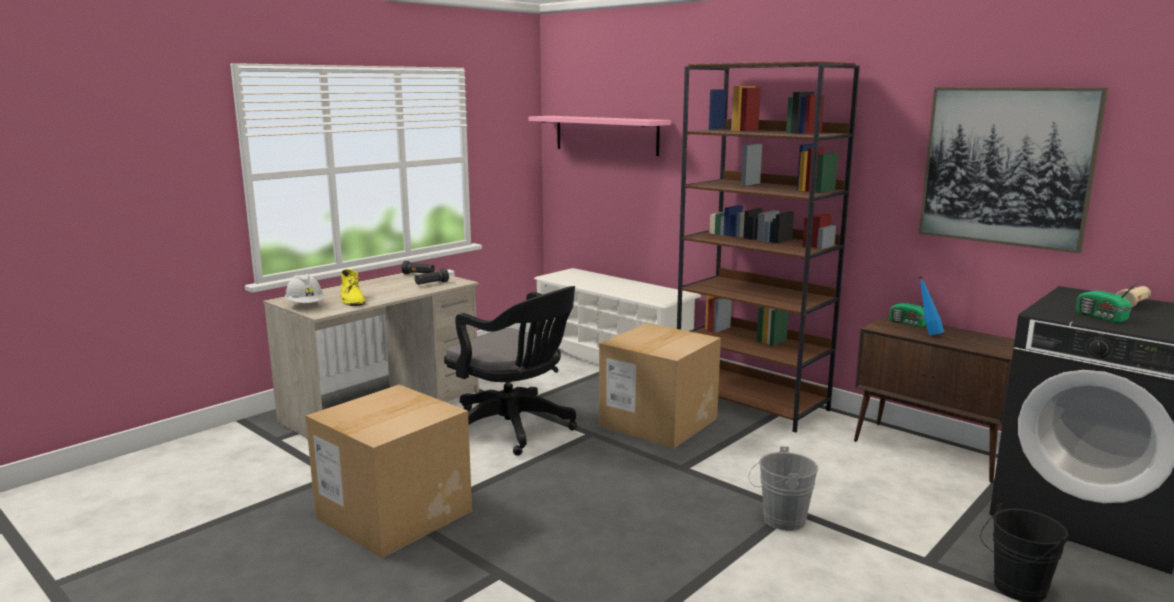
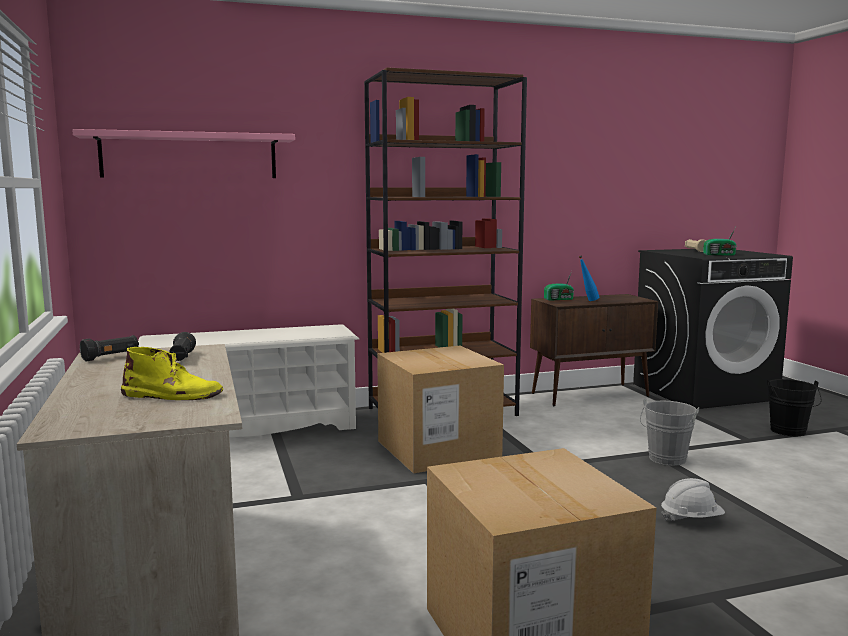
camera: 60 degrees left, 5 degrees down
white hard hat [285,274,324,303] -> white hard hat moved to [661,478,725,521]
black office chair [444,286,577,456] -> none
picture [919,88,1108,253] -> none

